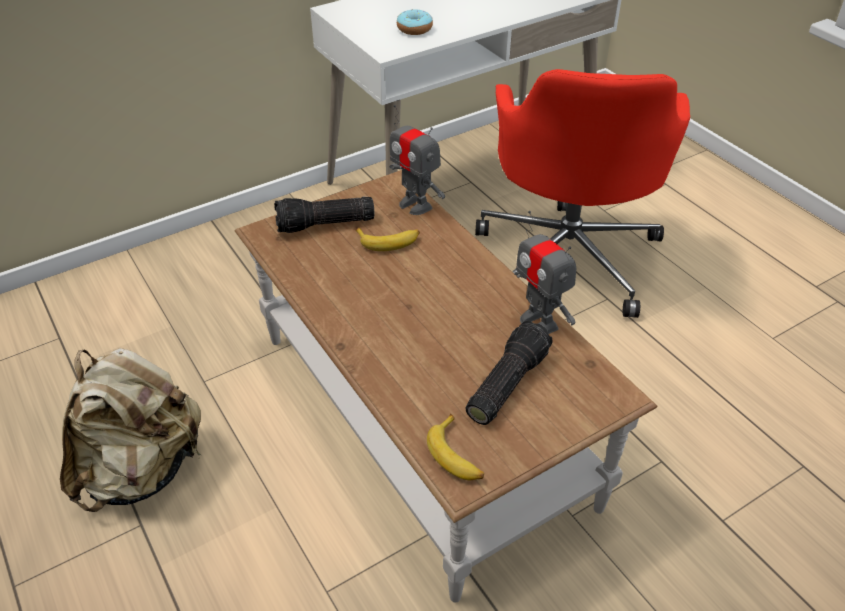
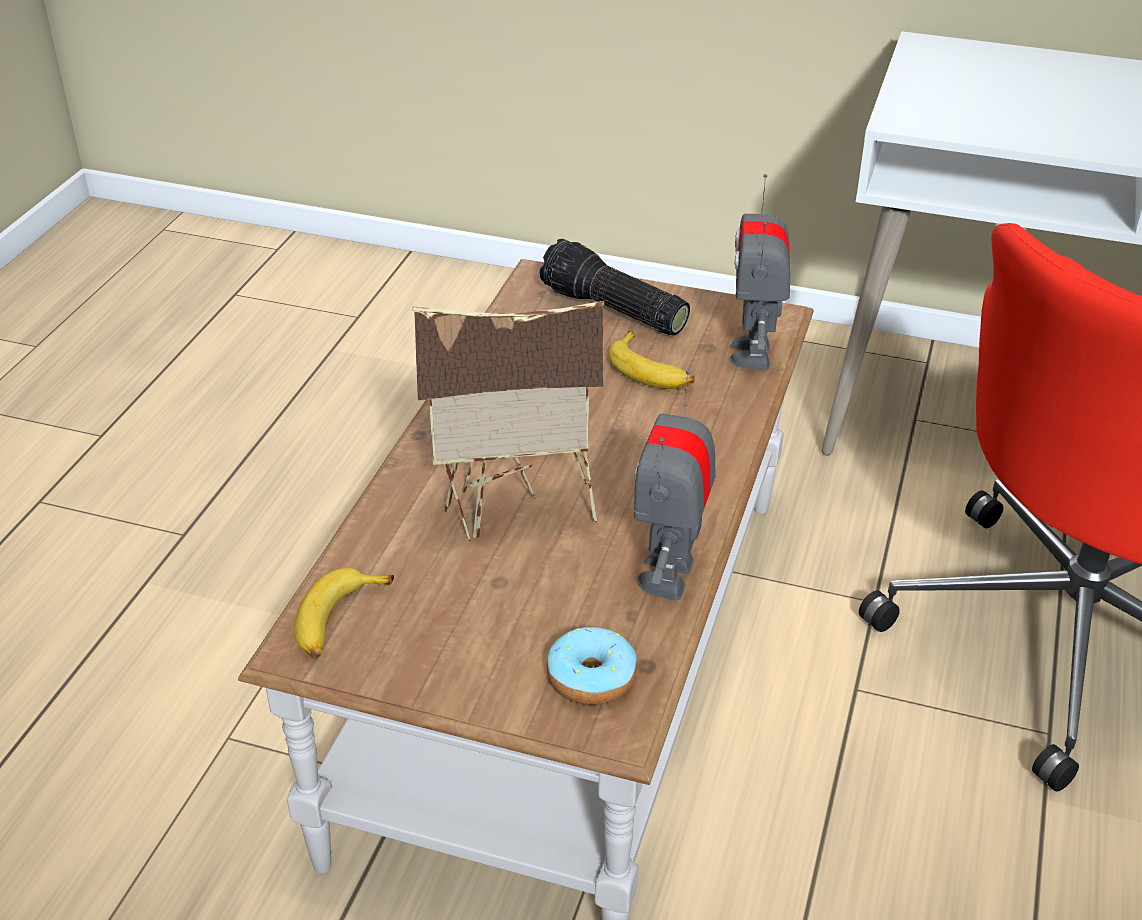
camera: 50 degrees right, 5 degrees down
beige backpack [60,348,201,512] -> none
donut [397,9,433,35] -> donut moved to [547,627,637,705]
flashlight [465,320,553,425] -> none
none -> toy house [412,301,604,542]

